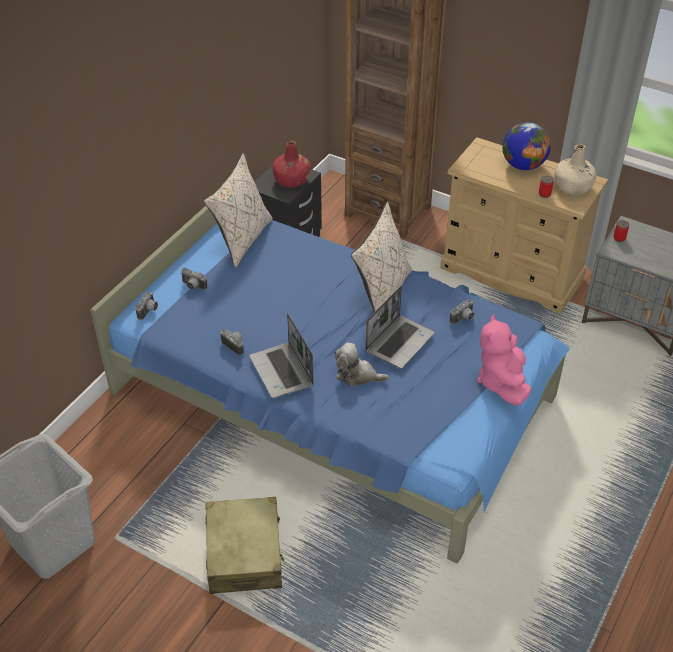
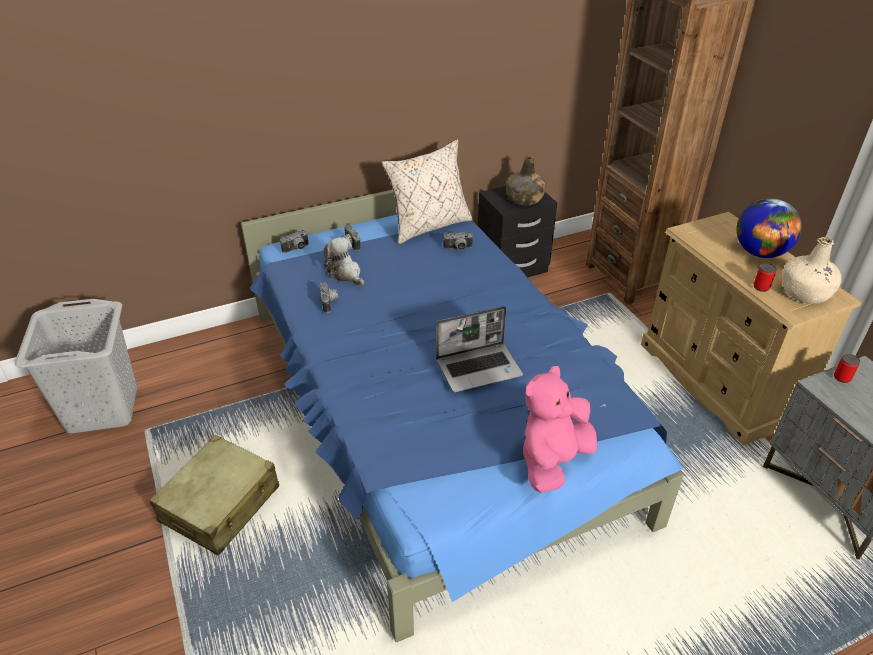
camera: 35 degrees right, 5 degrees down
laptop [249,313,314,398] -> none
red bottle [273,141,311,188] -> green bottle [506,155,546,206]
plush toy [334,342,389,386] -> plush toy moved to [324,237,364,286]
beige pillow [351,202,412,312] -> none
camera [450,299,474,324] -> camera moved to [443,232,473,250]

